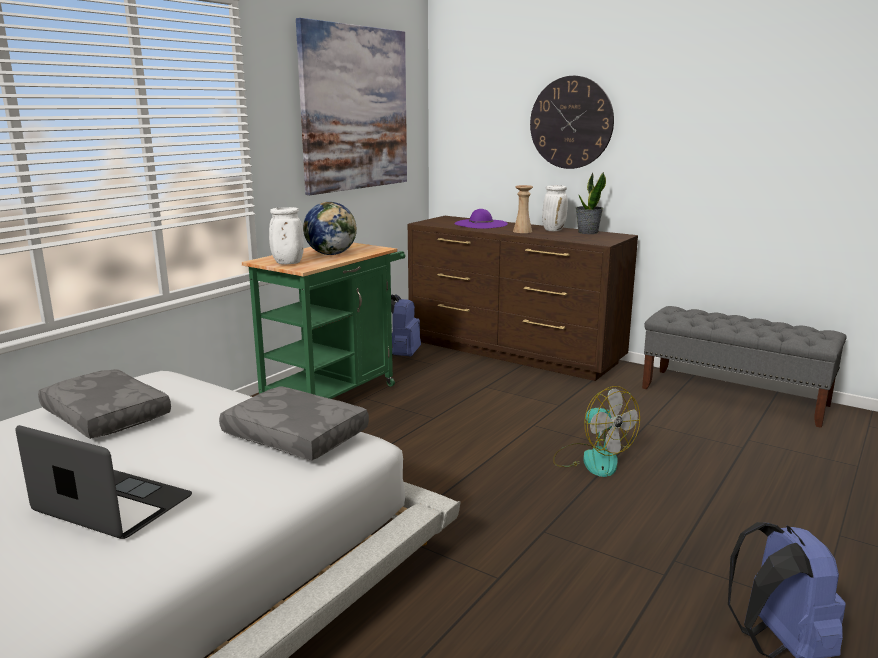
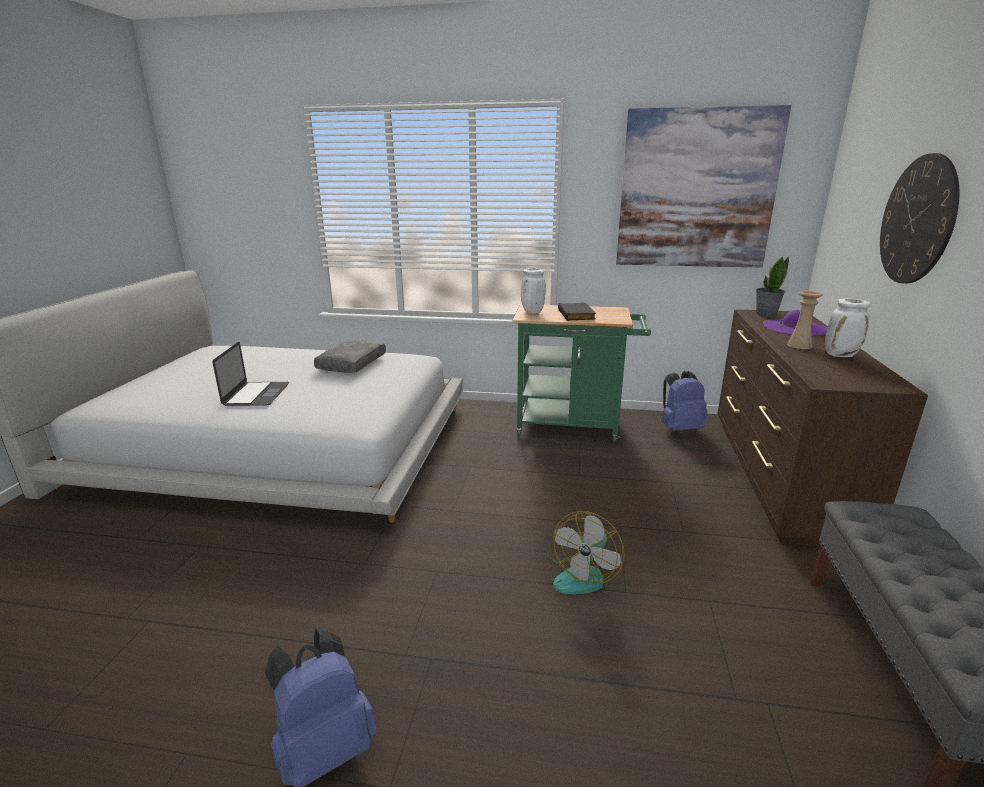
camera: 65 degrees right, 5 degrees up
grey pillow [219,386,369,460] -> none
globe [303,202,357,255] -> black book [558,303,596,321]
potted plant [576,172,606,234] -> potted plant moved to [756,256,789,317]

